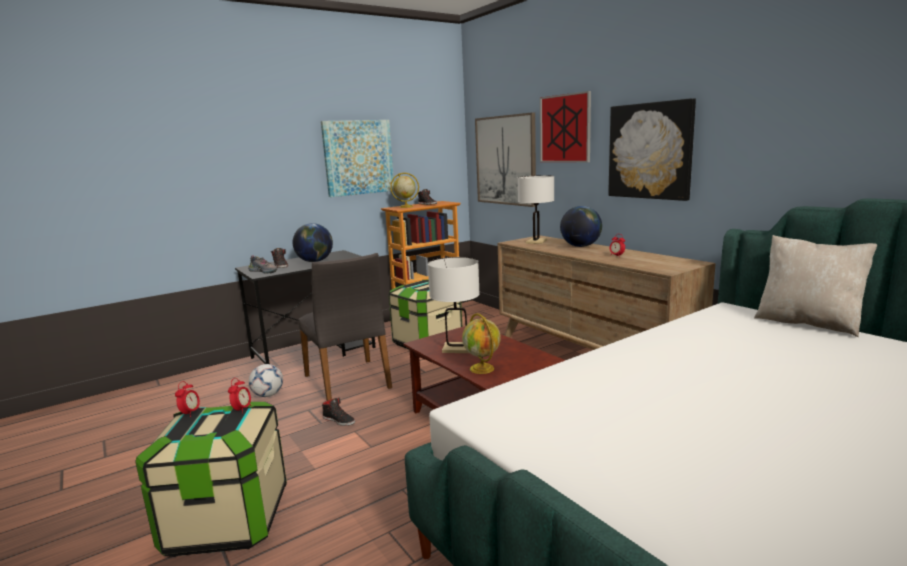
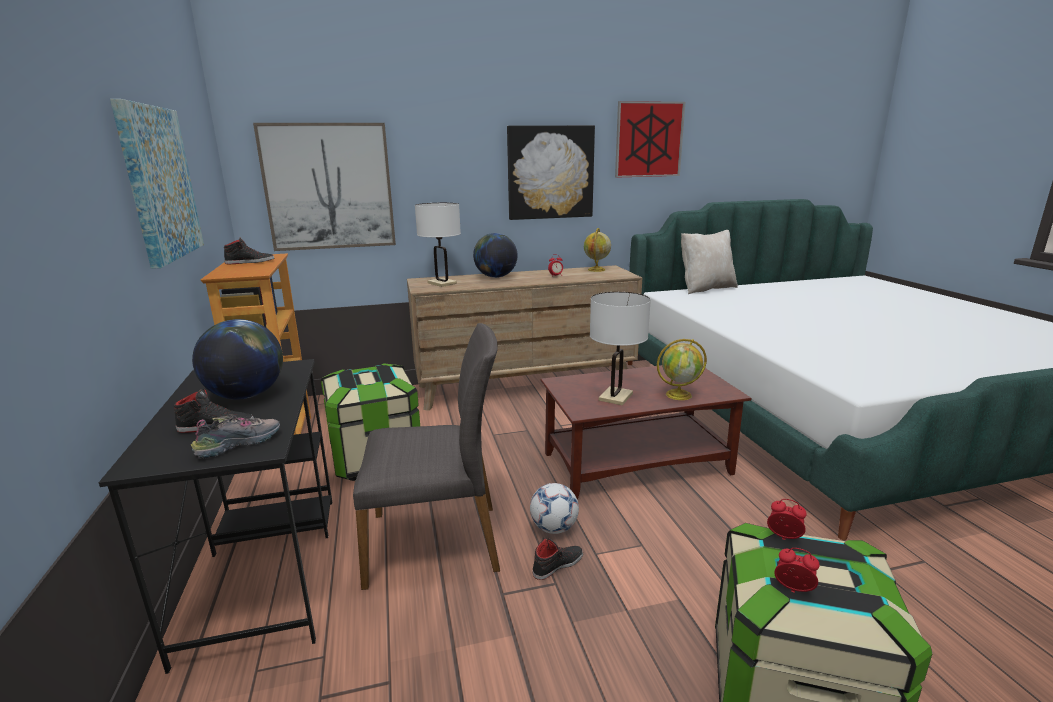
camera: 70 degrees left, 5 degrees up
football [249,364,283,397] -> football moved to [530,483,579,534]
globe [390,173,419,208] -> globe moved to [584,228,611,272]
picture [540,91,591,162] -> picture moved to [615,101,685,178]

